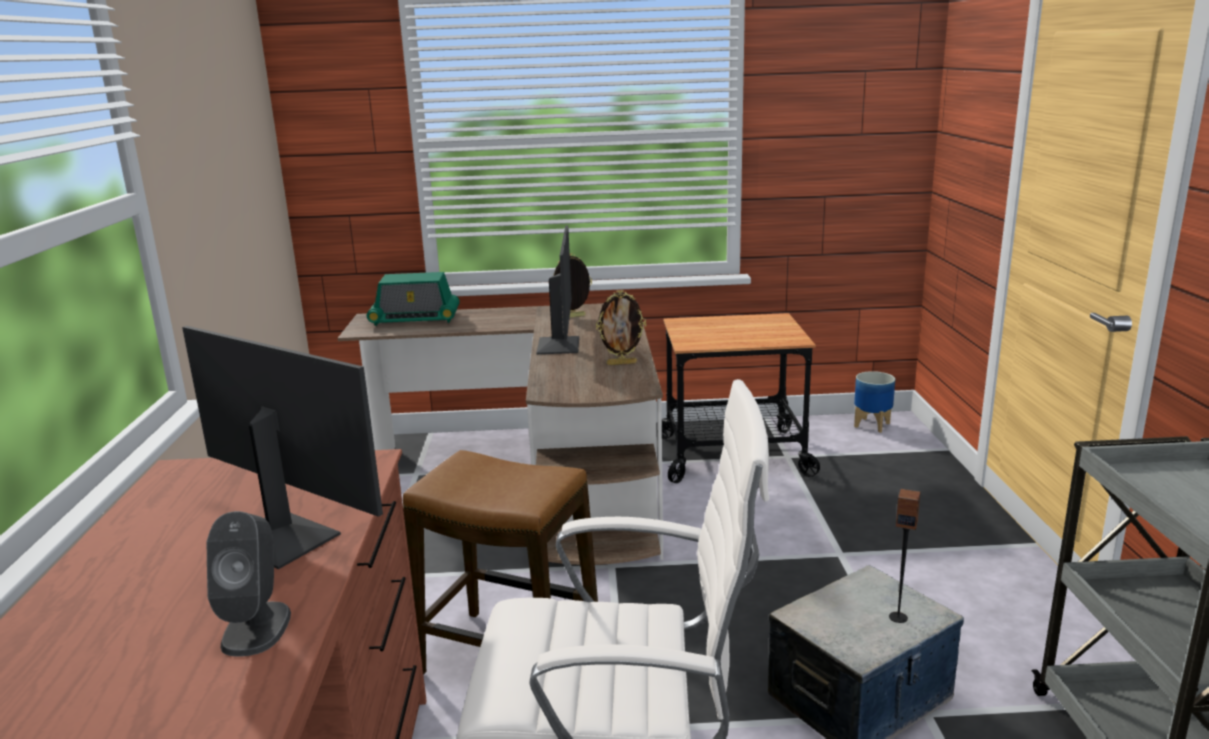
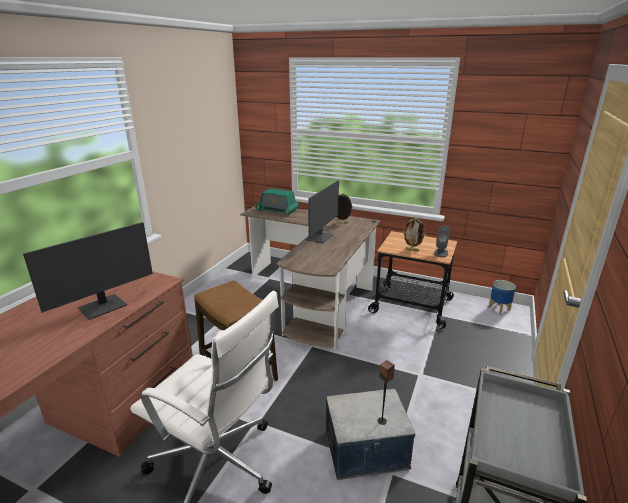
camera: 25 degrees right, 5 degrees up
monitor [182,326,383,569] -> monitor turned 75 degrees clockwise [23,222,153,320]
grey speaker [206,511,291,657] -> grey speaker moved to [434,226,450,257]
picture frame [596,290,646,365] -> picture frame moved to [403,218,426,251]

